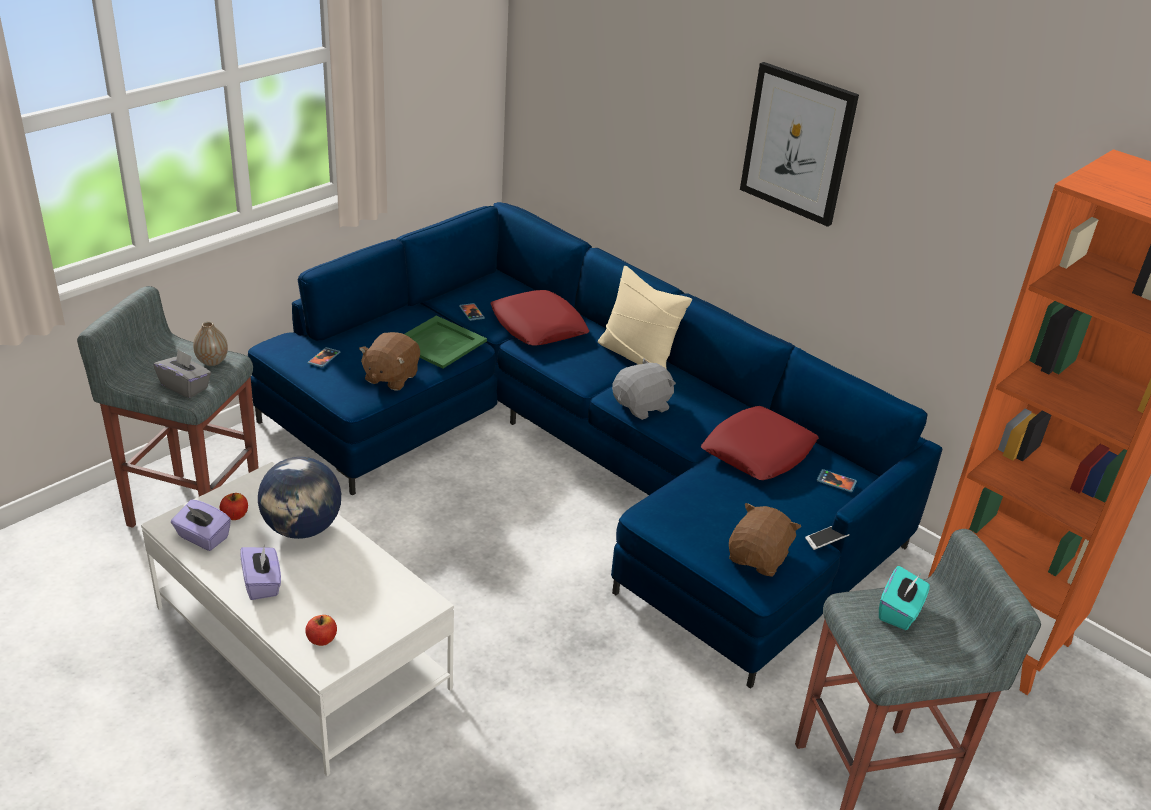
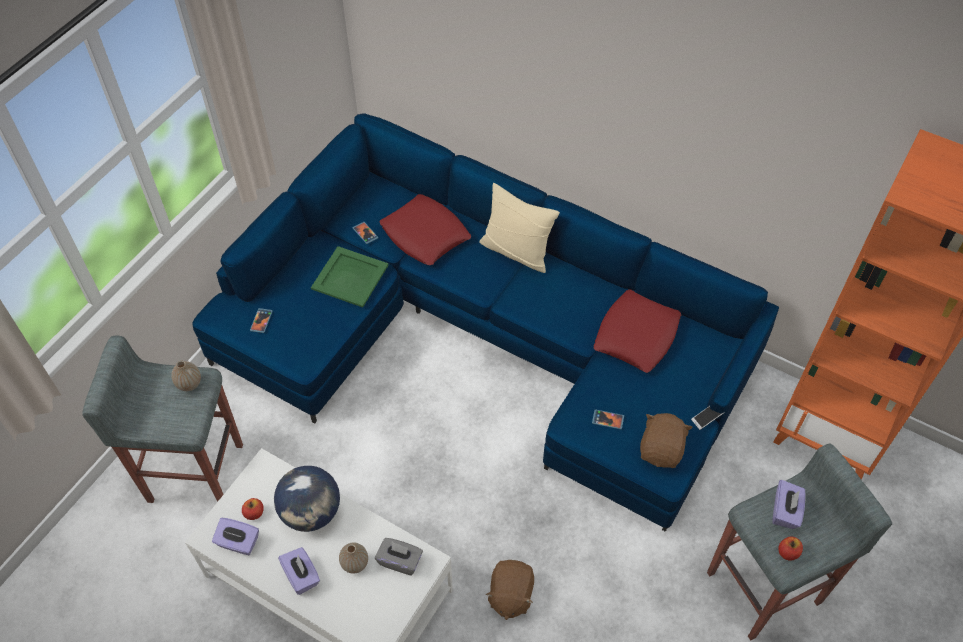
camera: 10 degrees left, 20 degrees up
grey tissue box [153,349,211,398] -> grey tissue box moved to [375,538,423,576]
apple [305,615,337,646] -> apple moved to [778,537,803,561]
brown plush toy [359,332,420,391] -> brown plush toy moved to [486,560,534,620]
grey plush toy [612,358,676,420] -> none
picture [740,62,859,227] -> none
phone [817,469,857,492] -> phone moved to [592,410,624,429]
turquoise tissue box [879,566,930,630] -> purple tissue box [772,480,806,529]
none -> vase [339,543,368,574]

